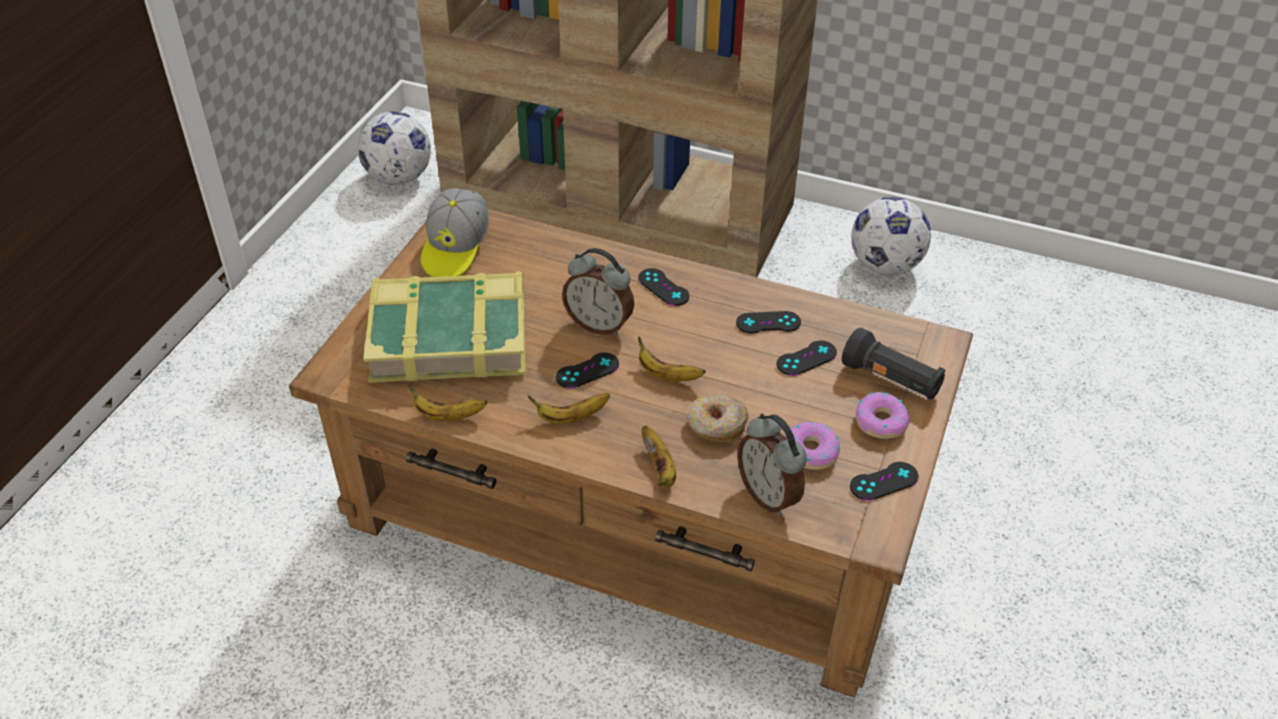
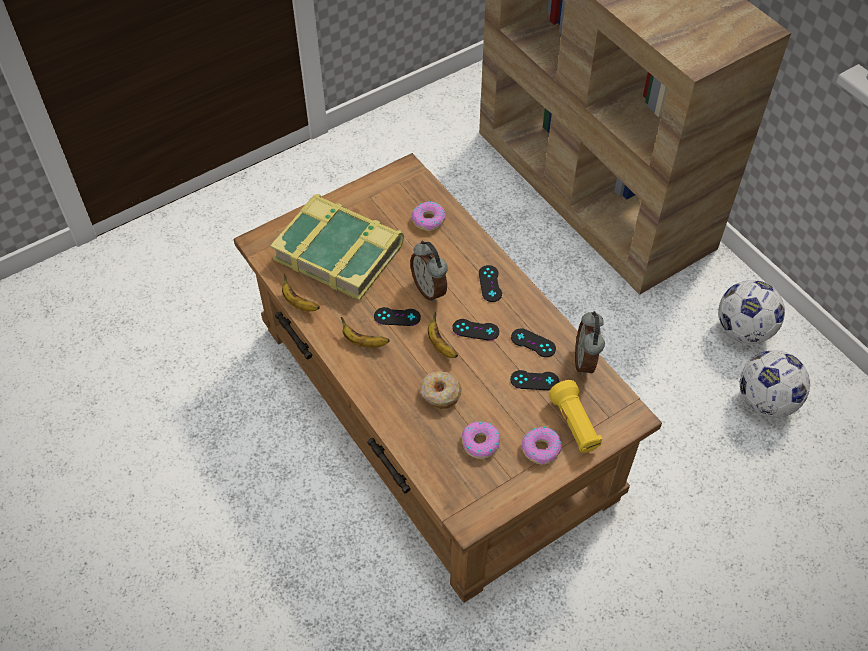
camera: 35 degrees right, 10 degrees up
football [357,111,431,185] -> football moved to [740,350,810,417]
cap [421,188,489,277] -> none
banana [642,425,676,487] -> none
alarm clock [737,413,807,516] -> alarm clock moved to [575,311,605,375]
black flashlight [842,327,945,400] -> yellow flashlight [549,380,602,453]
black game controller [850,462,919,501] -> black game controller moved to [452,319,499,341]
none -> donut [411,201,445,231]

